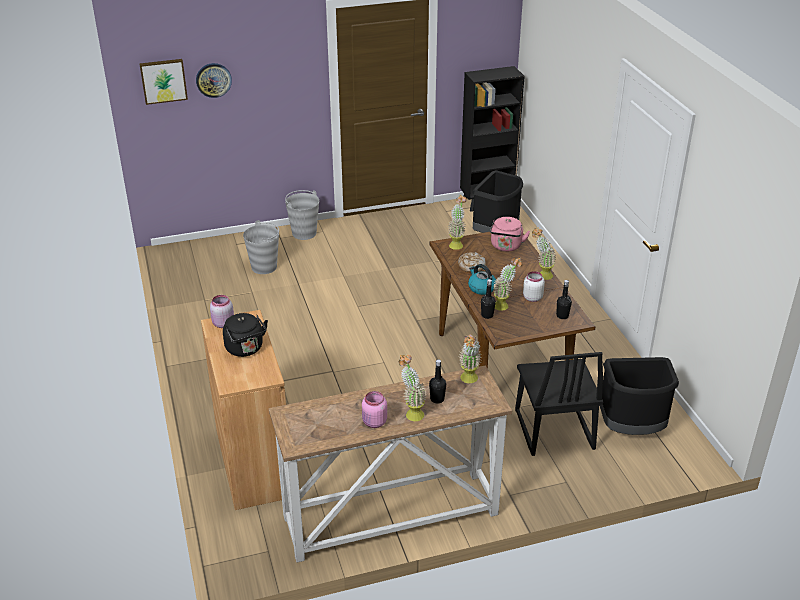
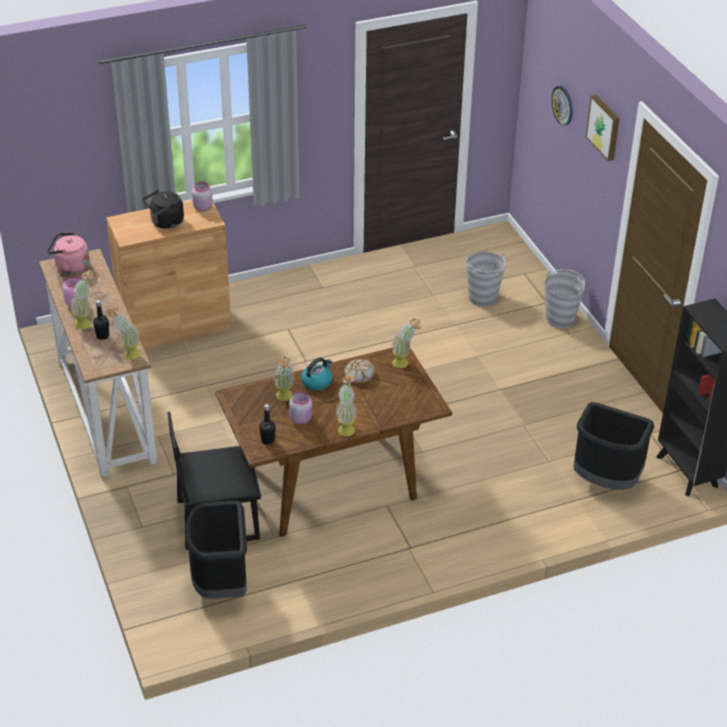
camera: 85 degrees right, 5 degrees up
picture [139,59,188,105] -> picture moved to [586,95,620,161]
black bottle [481,279,496,319] -> none
pink kettle [490,217,530,251] -> pink kettle moved to [47,232,90,274]
white jar [523,271,545,302] -> pink jar [289,391,312,424]

